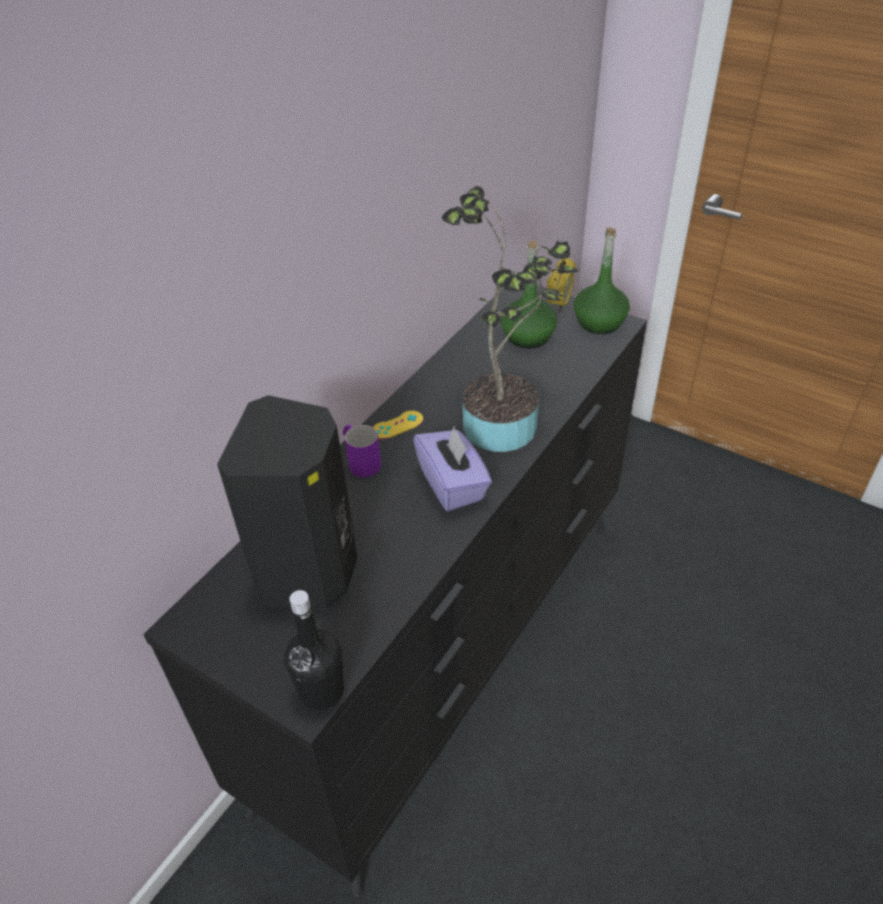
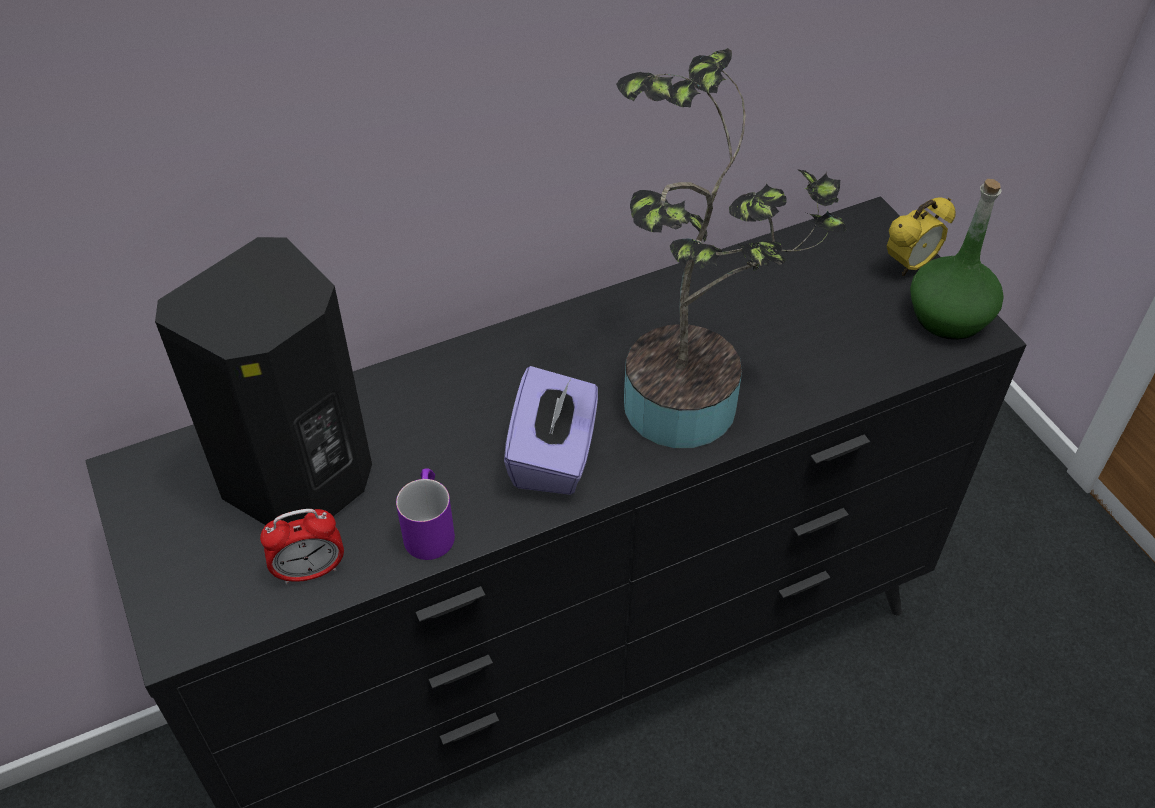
camera: 30 degrees right, 5 degrees up
black bottle [284,590,344,710] -> none
purple mug [343,425,381,477] -> purple mug moved to [396,468,455,560]
yellow game controller [373,411,423,440] -> none
green bottle [501,240,557,349] -> none
none -> alarm clock [260,509,344,584]

